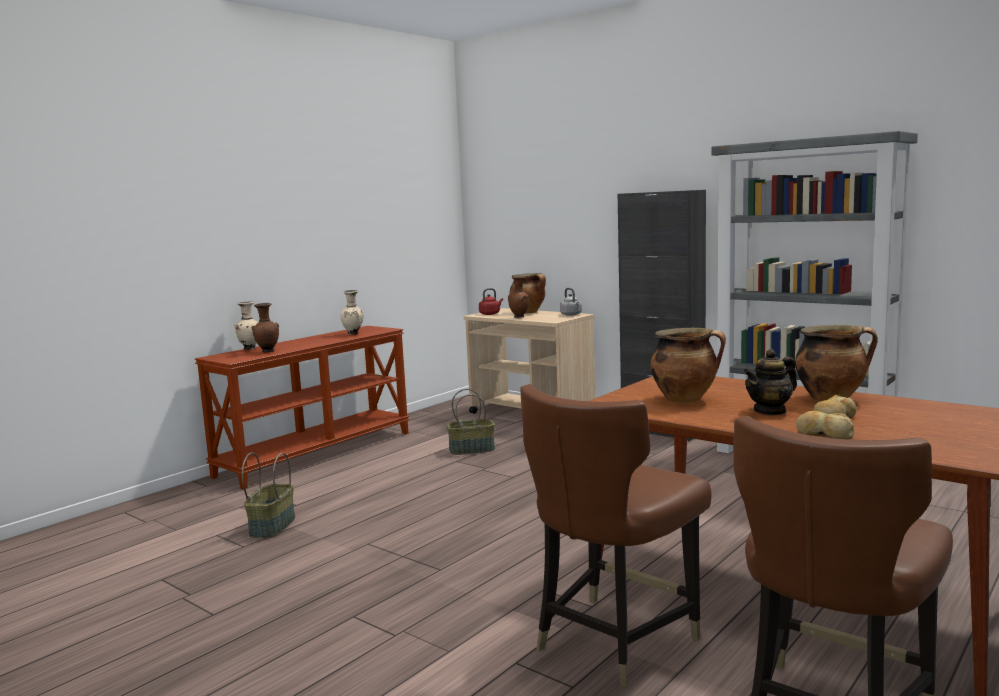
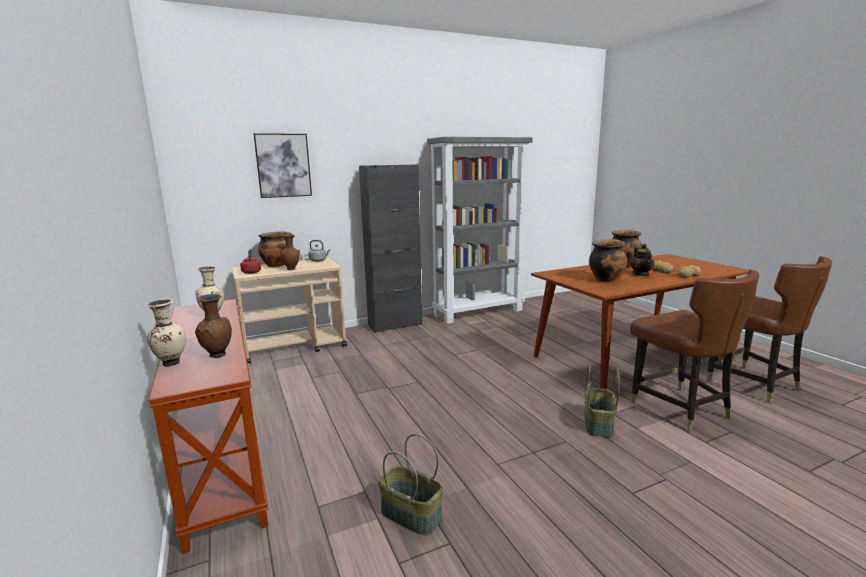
camera: 65 degrees left, 5 degrees up
basket [447,389,495,455] -> basket moved to [584,365,620,438]
none -> picture [254,133,312,198]

